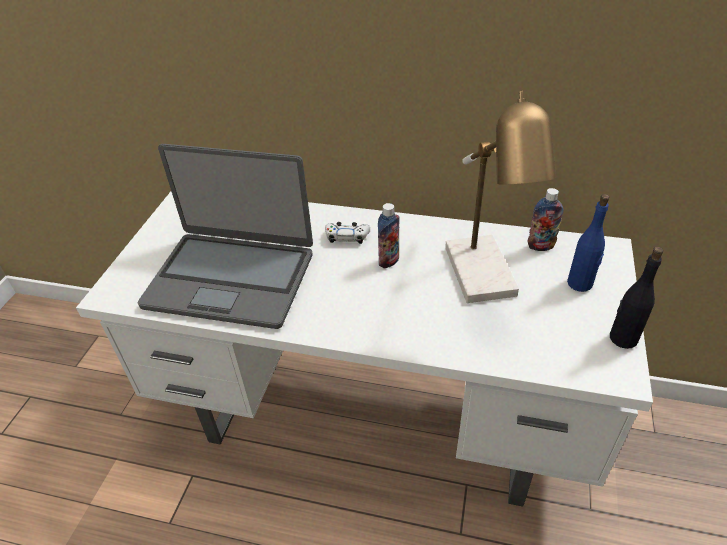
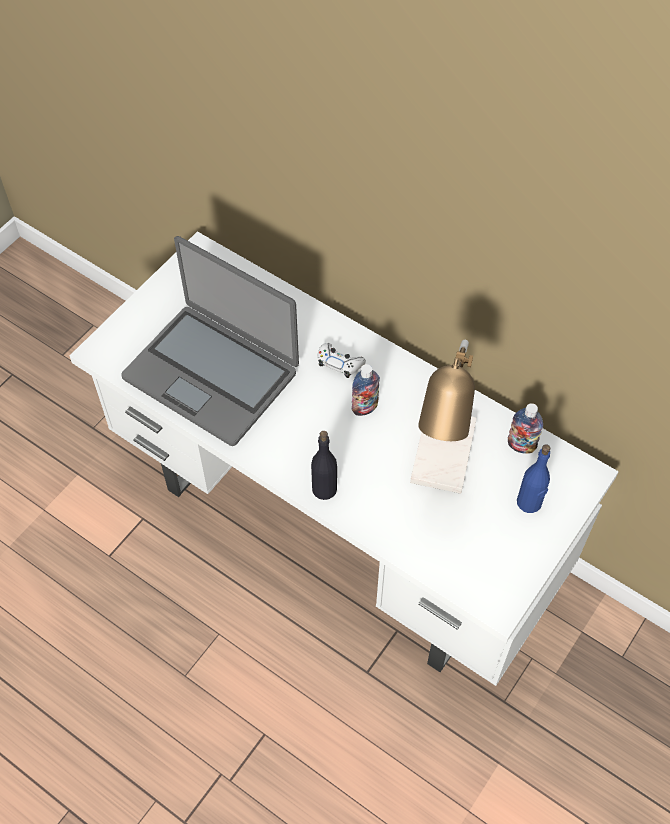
camera: 20 degrees right, 15 degrees up
black bottle [610,247,663,349] -> black bottle moved to [311,431,337,500]

